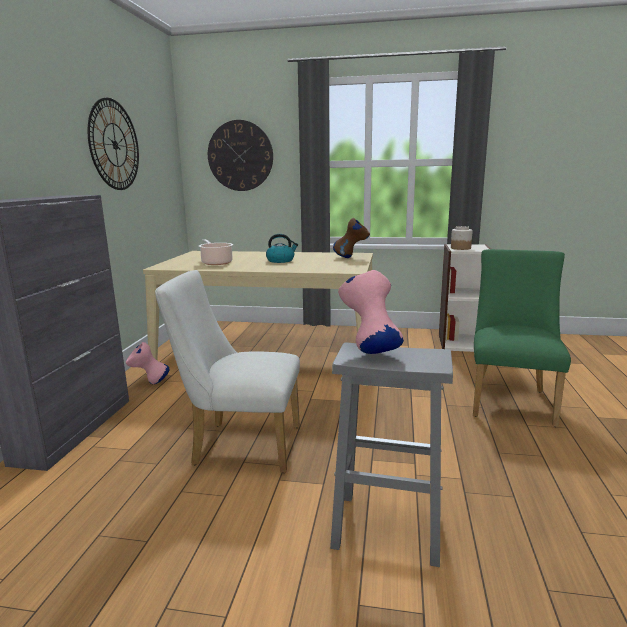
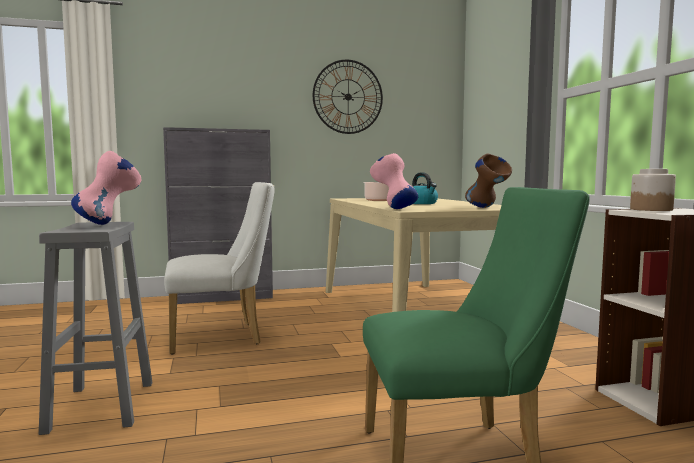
camera: 65 degrees right, 10 degrees down
pink vase [126,342,170,384] -> pink vase moved to [370,153,418,209]
white chair [155,270,300,473] -> white chair turned 90 degrees clockwise [164,182,274,355]
wall clock [208,120,273,191] -> none

